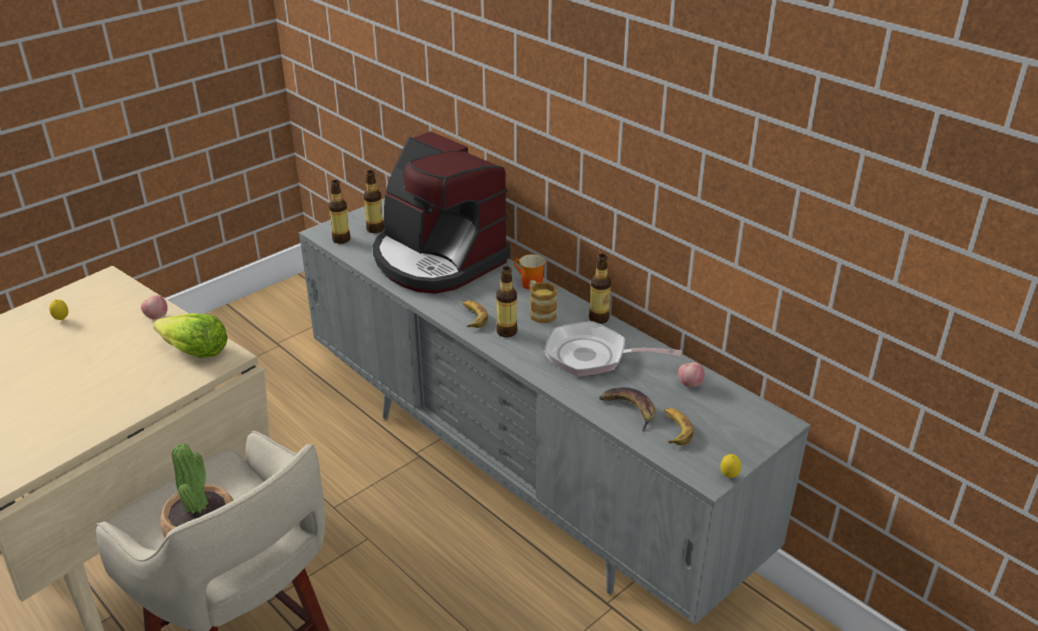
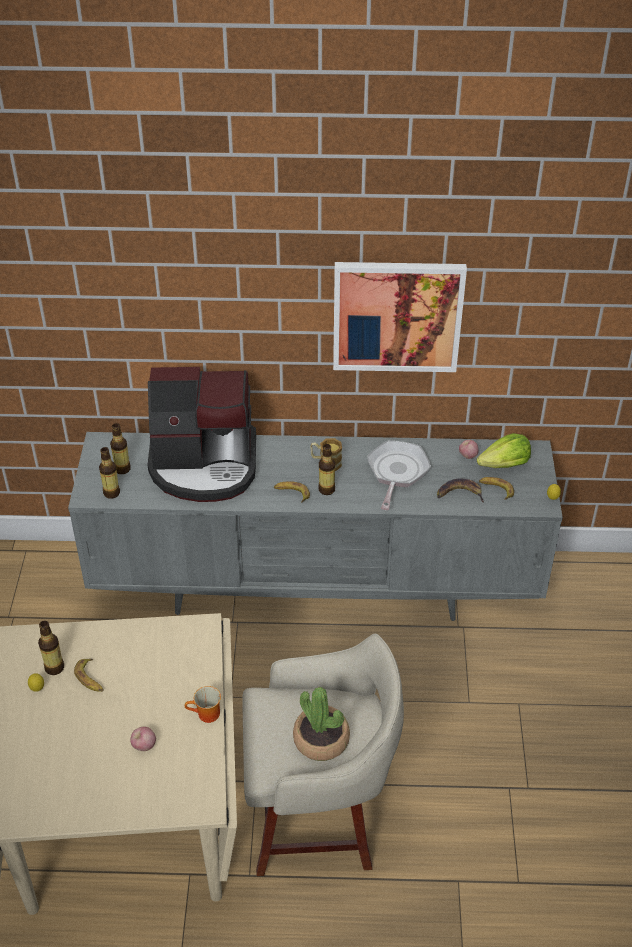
camera: 45 degrees left, 10 degrees up
apple [141,295,168,320] -> apple moved to [130,727,156,751]
lettuce [153,313,228,358] -> lettuce moved to [477,433,531,468]
mug [514,254,545,290] -> mug moved to [184,686,221,723]
frying pan [545,321,682,377] -> frying pan turned 135 degrees clockwise [367,440,431,510]
bottle [589,254,611,324] -> bottle moved to [38,621,64,675]
none -> banana [74,659,103,692]
none -> picture [333,262,467,372]

